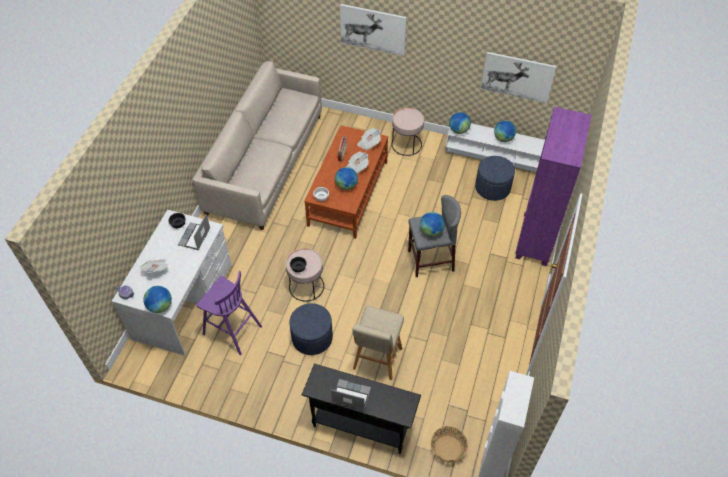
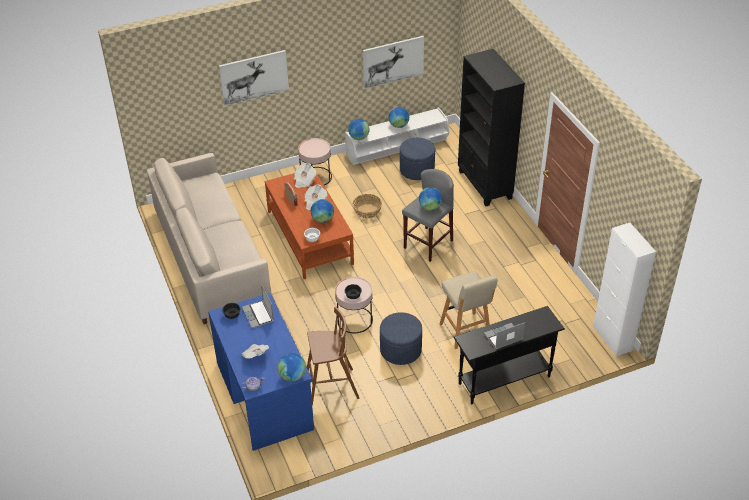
camera: 40 degrees left, 10 degrees down
white desk [112,210,231,356] -> blue desk [208,293,314,451]
purple stool [196,271,262,355] -> brown stool [307,307,359,406]
basket [431,426,468,462] -> basket moved to [353,194,382,218]
purple bookcase [515,107,592,266] -> black bookcase [458,49,525,206]

